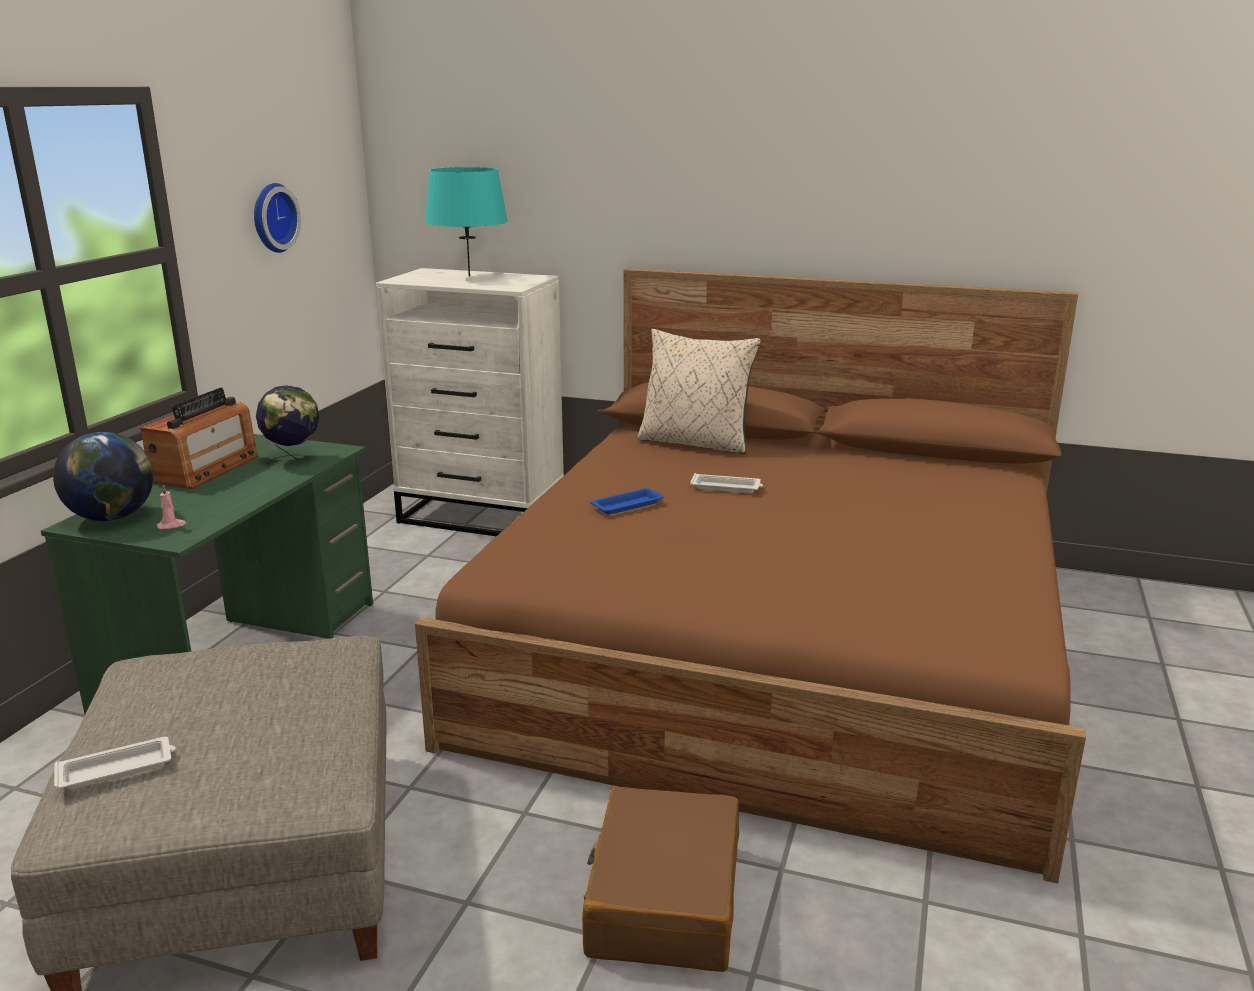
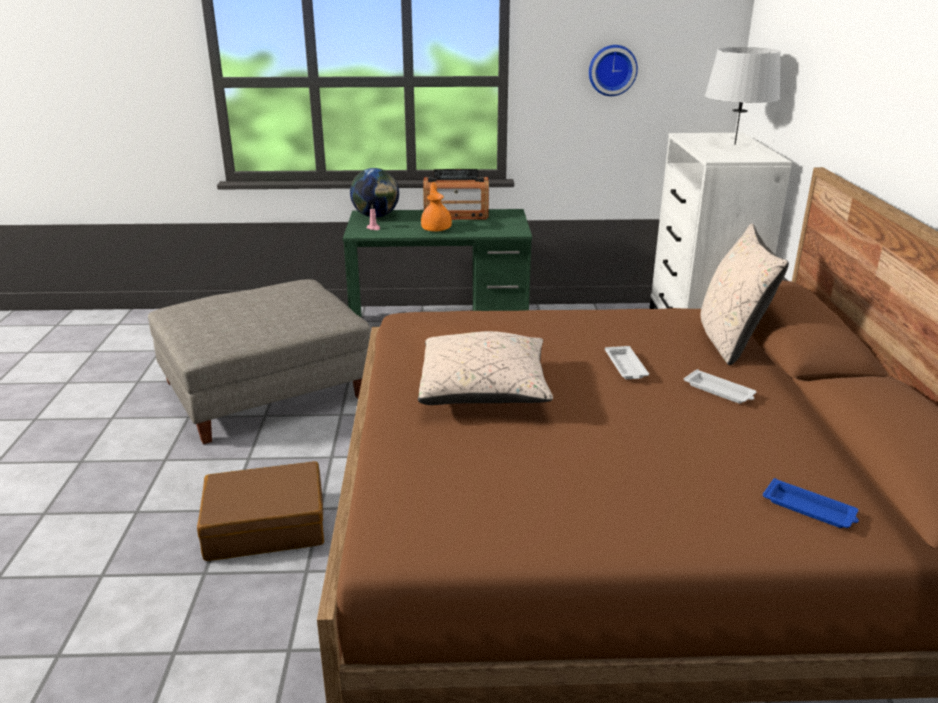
camera: 70 degrees right, 5 degrees up
white tray [54,737,176,790] -> white tray moved to [684,369,756,404]
globe [256,385,319,466] -> none
turquoise table lamp [425,167,508,277] -> grey table lamp [705,47,781,145]
blue tray [590,488,664,514] -> blue tray moved to [763,478,859,528]
none -> beige pillow [418,331,553,405]
none -> orange teapot [421,182,452,232]

